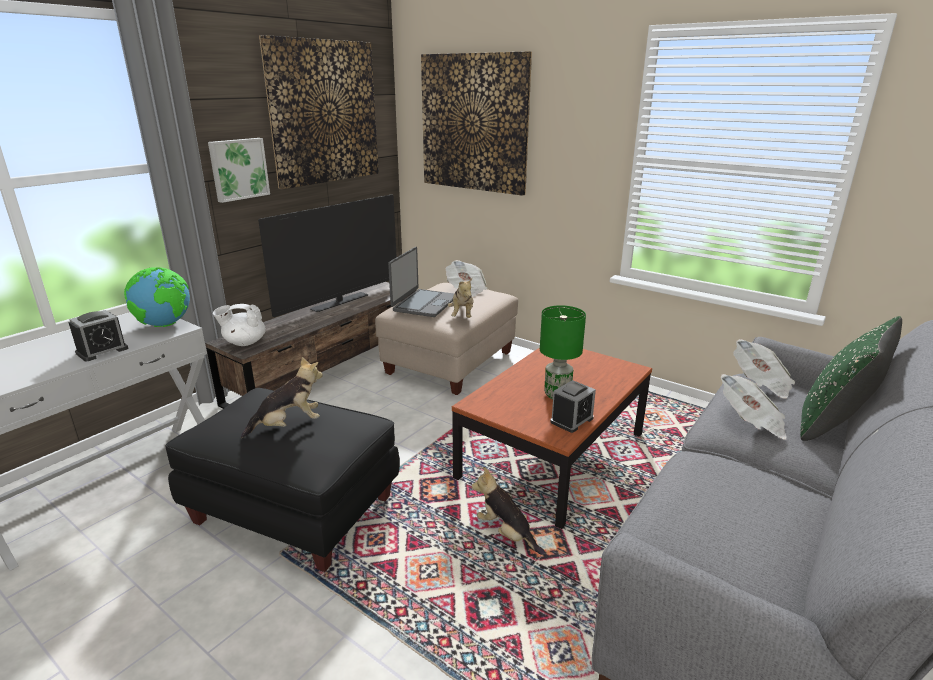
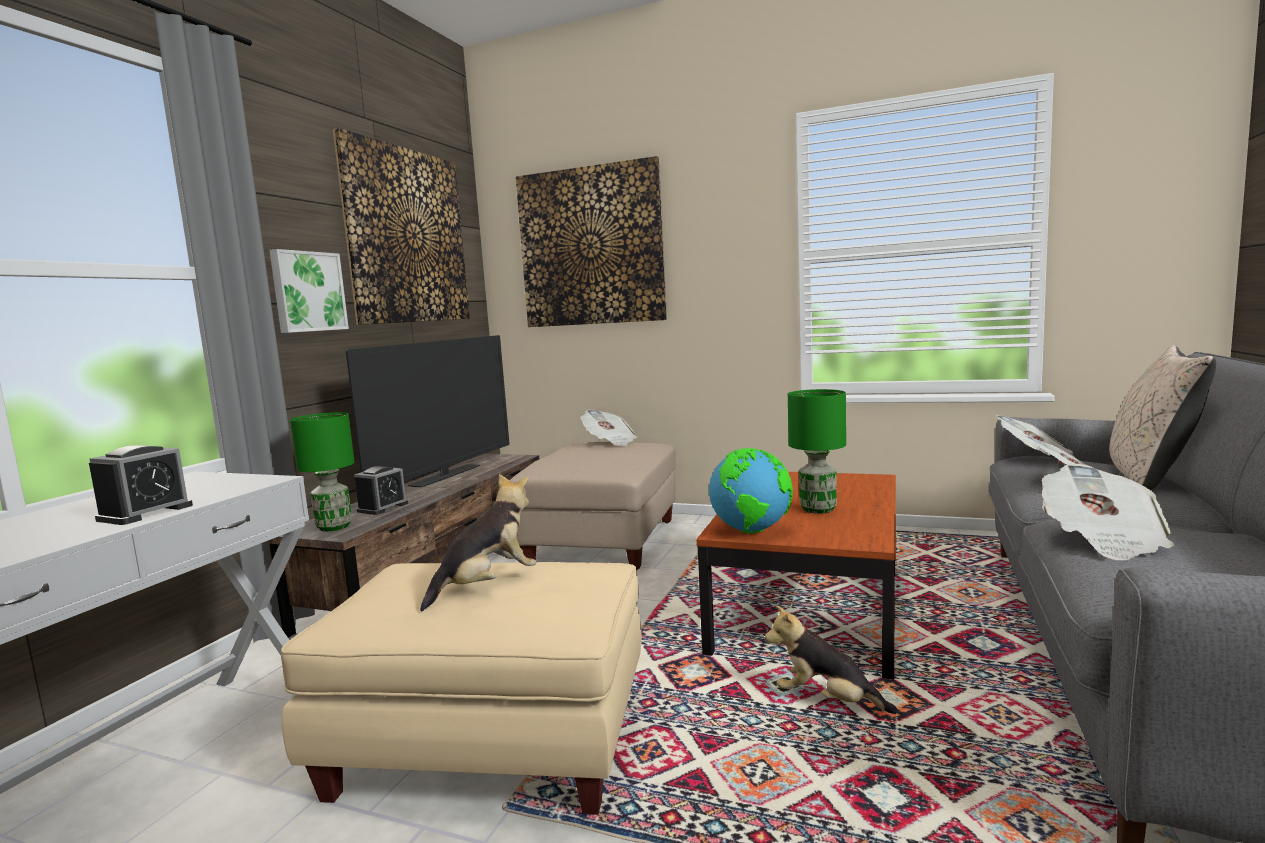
camera: 15 degrees left, 15 degrees down
globe [124,267,190,327] -> globe moved to [709,448,793,534]
black ottoman [165,388,400,572] -> beige ottoman [281,562,642,815]
white teapot [213,304,266,346] -> green table lamp [290,412,355,531]
laptop [388,247,454,317] -> none
plush toy [448,278,474,318] -> none
alarm clock [550,380,596,433] -> alarm clock moved to [354,466,408,515]
green pillow [800,316,902,441] -> beige pillow [1109,345,1216,490]
none -> newspaper [1042,464,1174,560]

